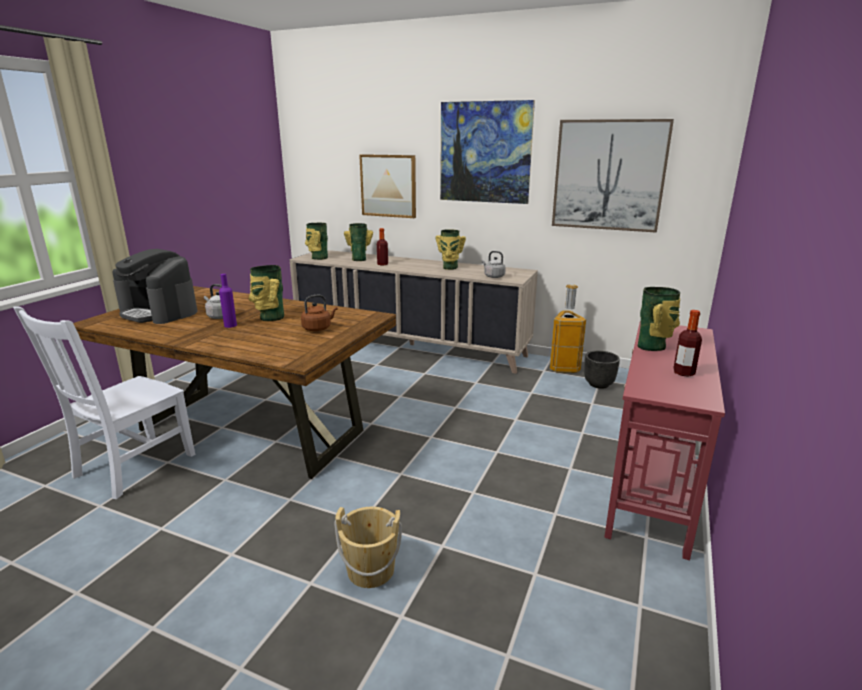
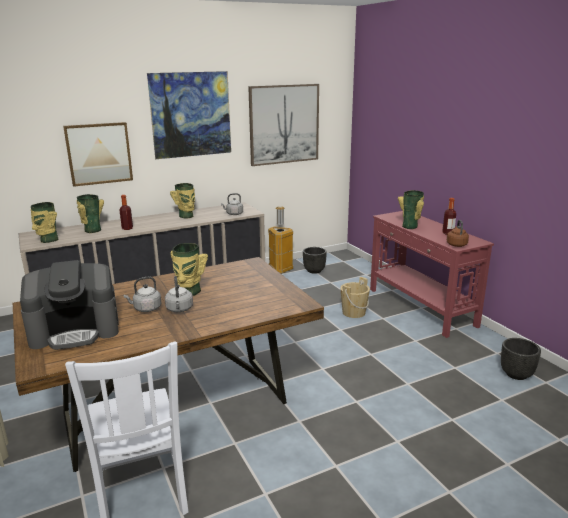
camera: 50 degrees left, 0 degrees up
purple bottle [219,274,237,328] -> grey kettle [165,276,193,312]
brown kettle [301,294,338,331] -> brown kettle moved to [447,220,469,247]
beige bucket [335,507,402,588] -> beige bucket moved to [340,277,370,318]
none -> black planter [501,338,541,380]

